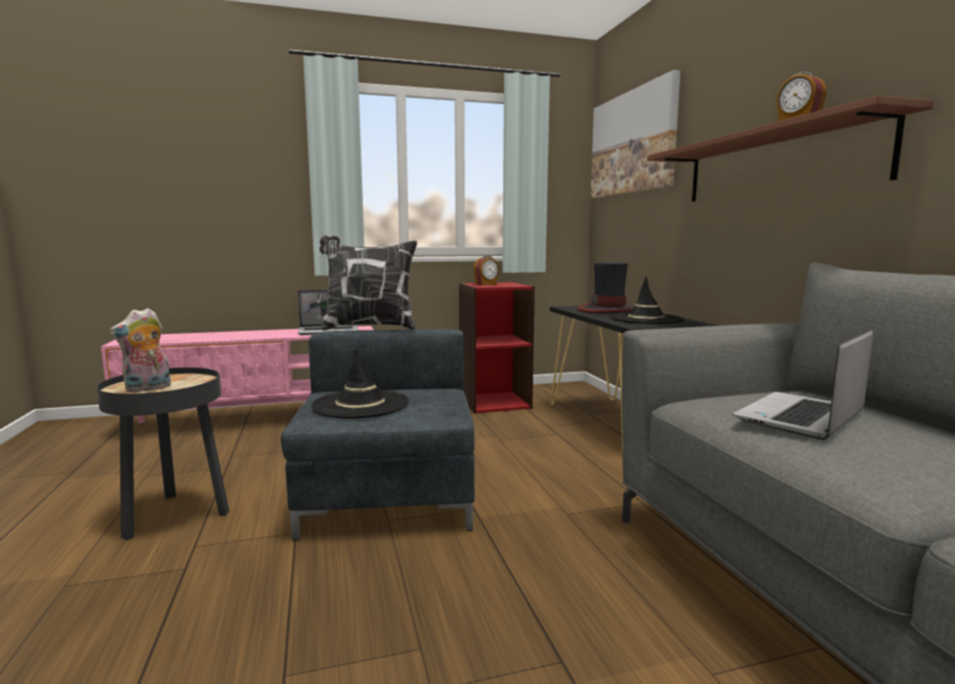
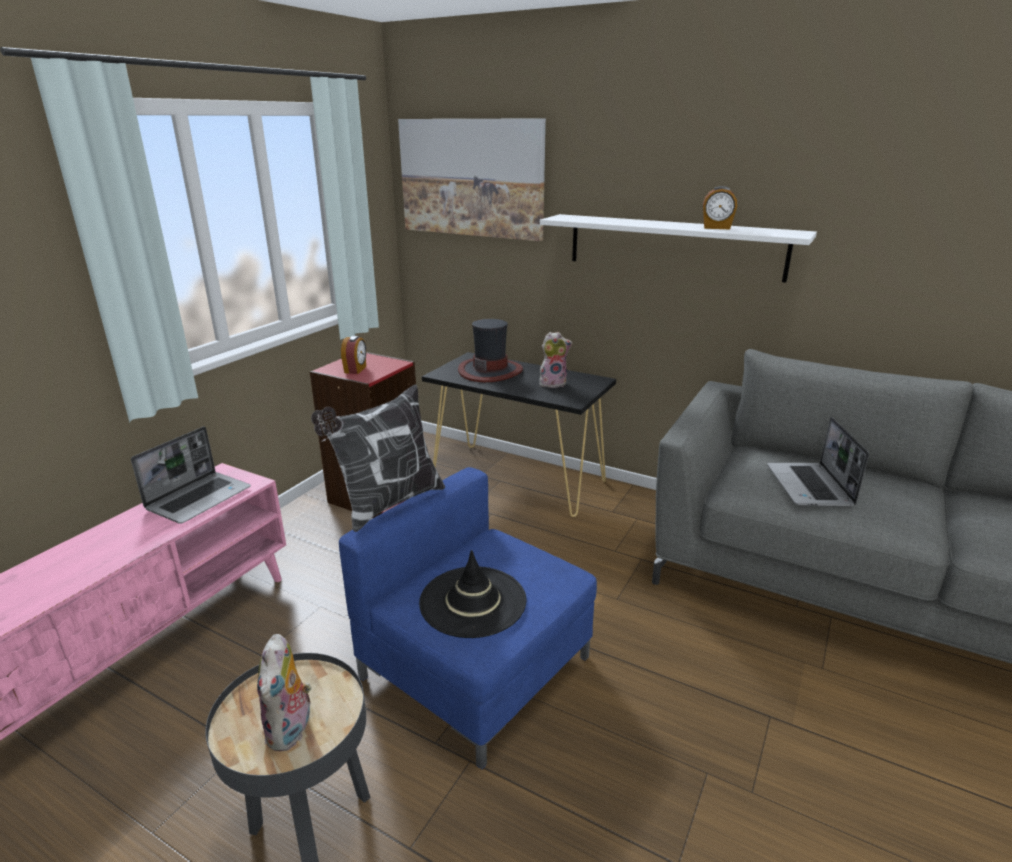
camera: 45 degrees left, 15 degrees up
grey armchair [281,329,475,540] -> blue armchair [339,467,597,770]
black hat [610,277,684,324] -> plush toy [539,332,572,388]
brown shelf [647,95,934,202] -> white shelf [540,214,817,283]

